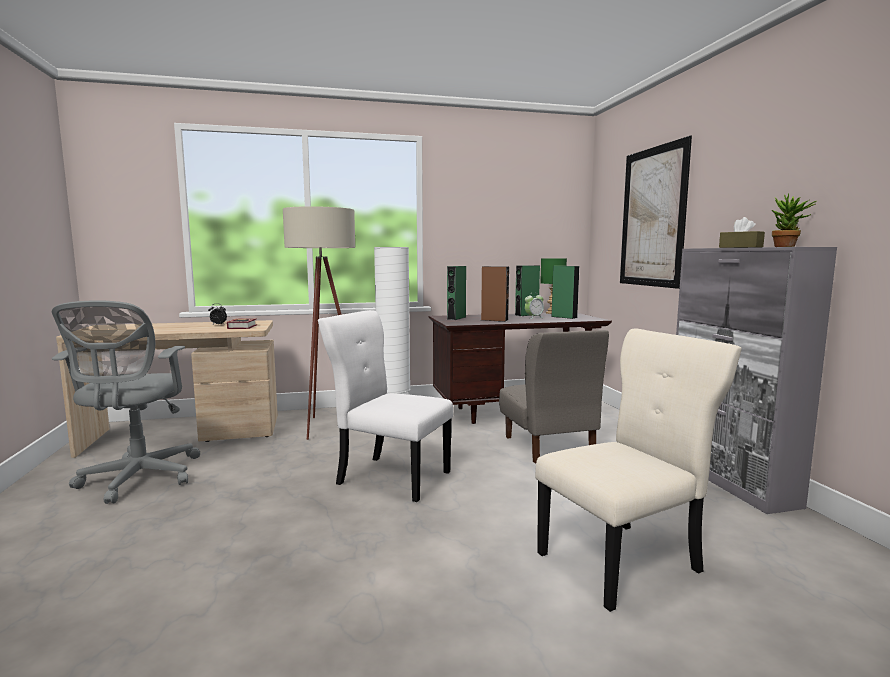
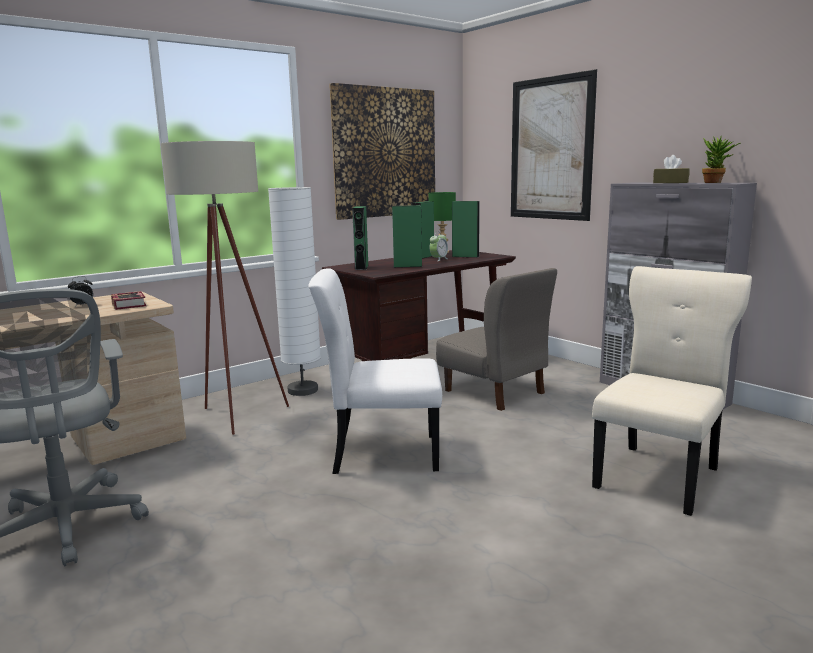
camera: 25 degrees left, 5 degrees up
brown speaker [481,266,509,322] -> green speaker [392,205,422,268]
none -> picture [329,83,435,220]

